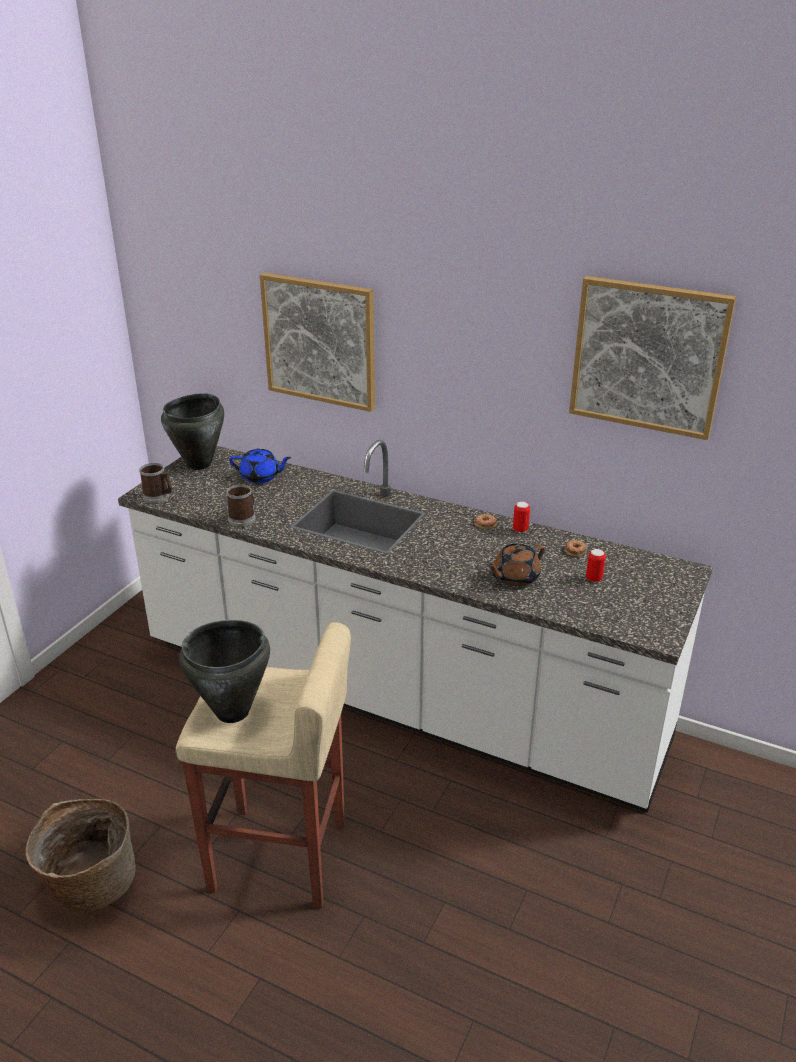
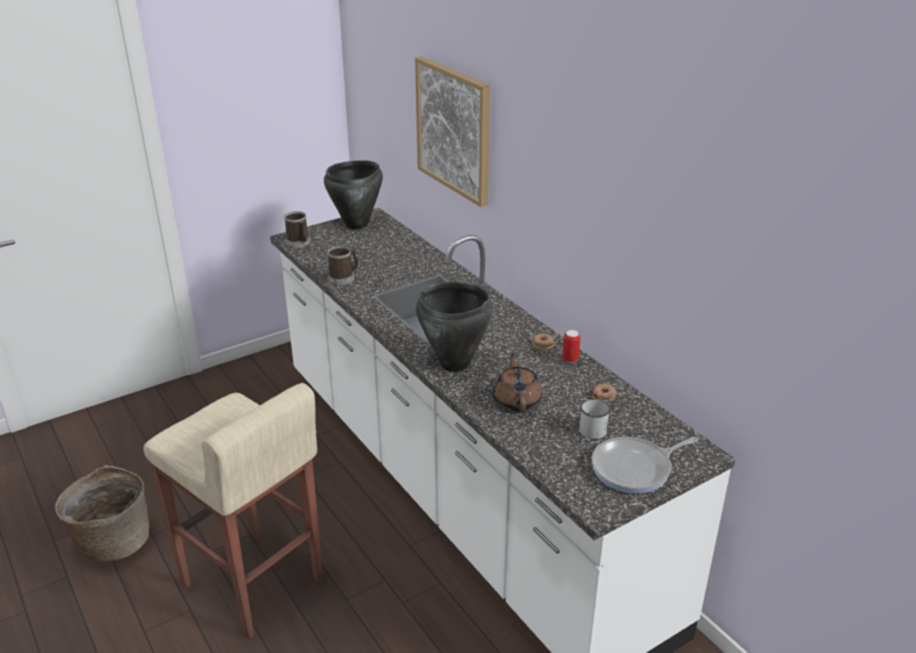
camera: 30 degrees right, 0 degrees up
black cooking pot [179,620,270,723] -> black cooking pot moved to [416,282,493,372]
blue teapot [229,448,292,483] -> none
brown teapot [487,544,545,586] -> brown teapot turned 90 degrees clockwise [493,353,542,412]
picture [569,276,736,440] -> none
can [586,549,606,582] -> white mug [580,399,610,439]
none -> frying pan [592,437,698,494]

